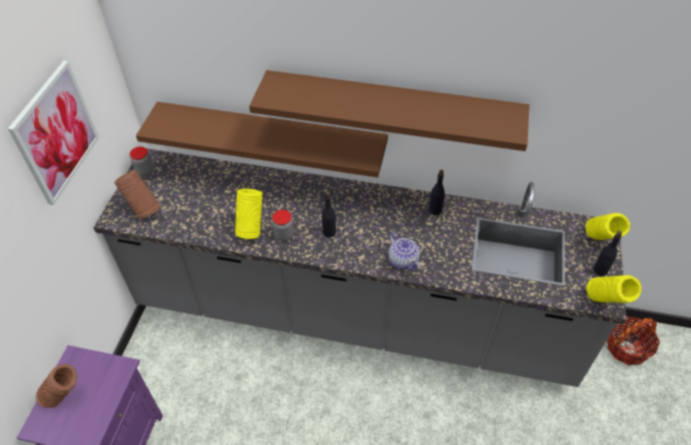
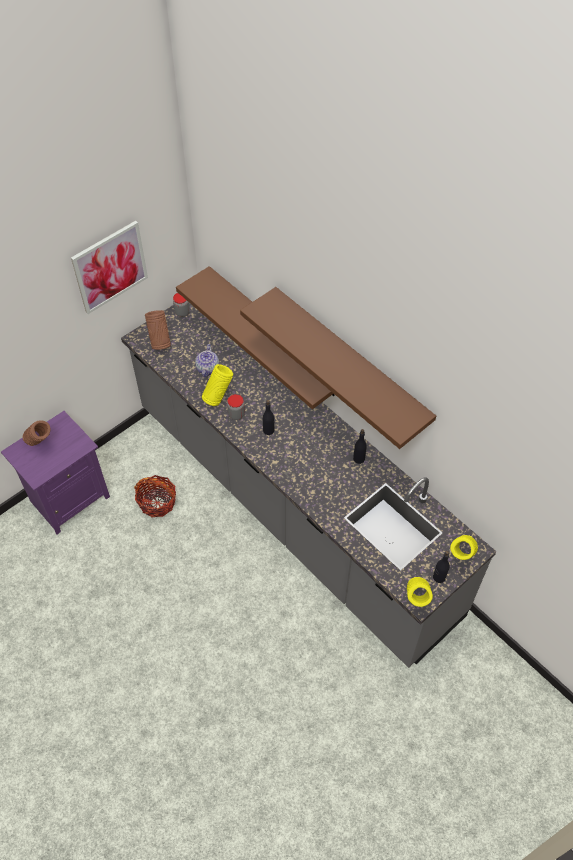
camera: 35 degrees right, 5 degrees up
teapot [388,231,420,271] -> teapot moved to [195,344,219,377]
basket [607,316,660,365] -> basket moved to [134,475,176,517]

